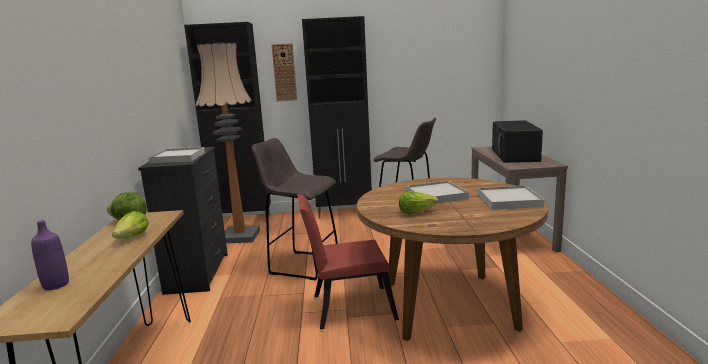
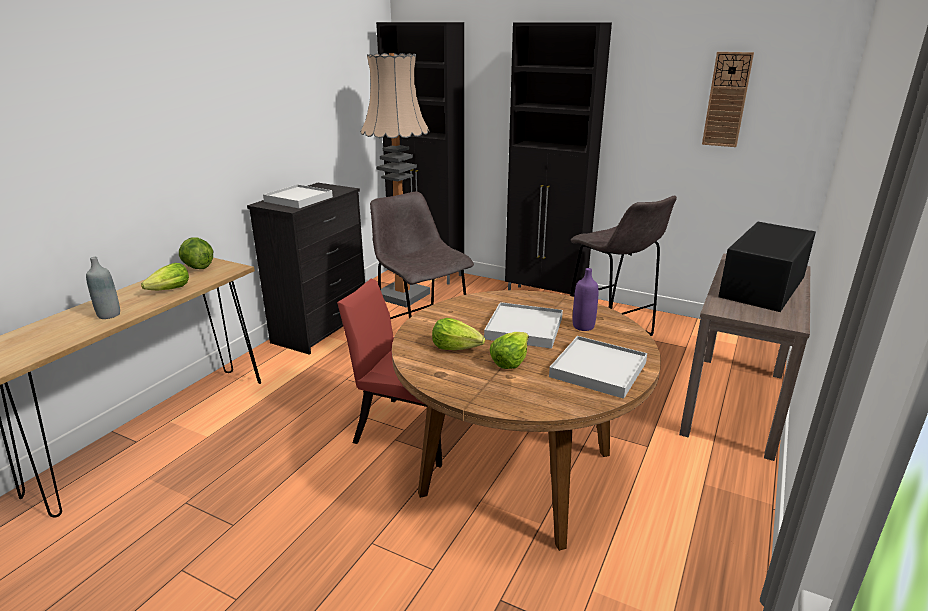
camera: 30 degrees right, 10 degrees up
purple bottle [31,220,69,290] -> purple bottle moved to [573,268,599,331]
wall clock [271,43,297,101] -> wall clock moved to [702,52,754,147]
none -> grey bottle [86,257,120,319]
none -> lettuce [490,332,529,369]

